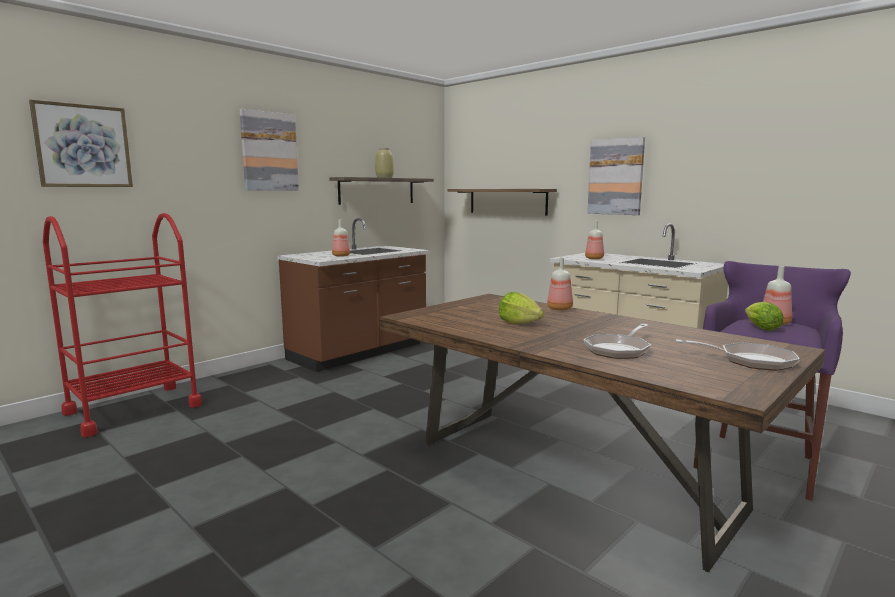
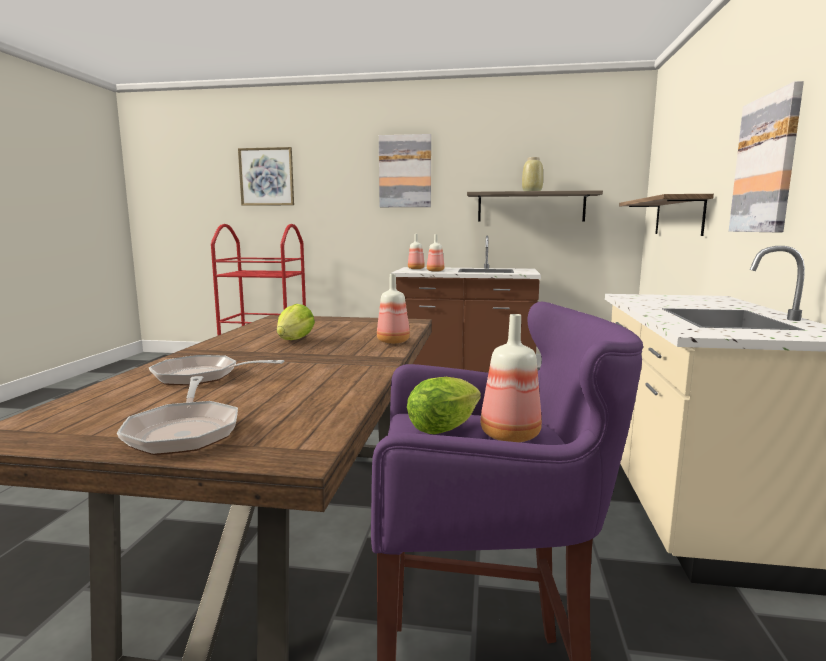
camera: 55 degrees right, 0 degrees up
bottle [585,221,604,259] -> bottle moved to [408,234,425,269]

